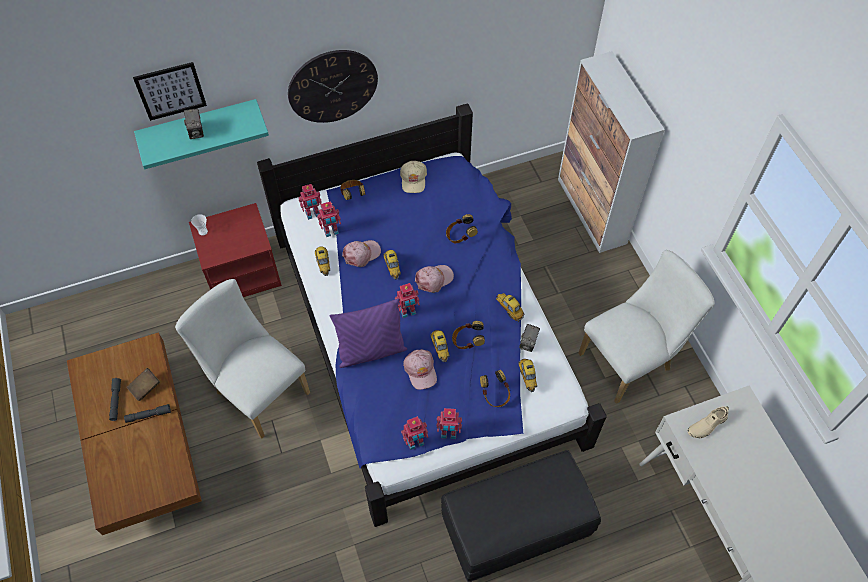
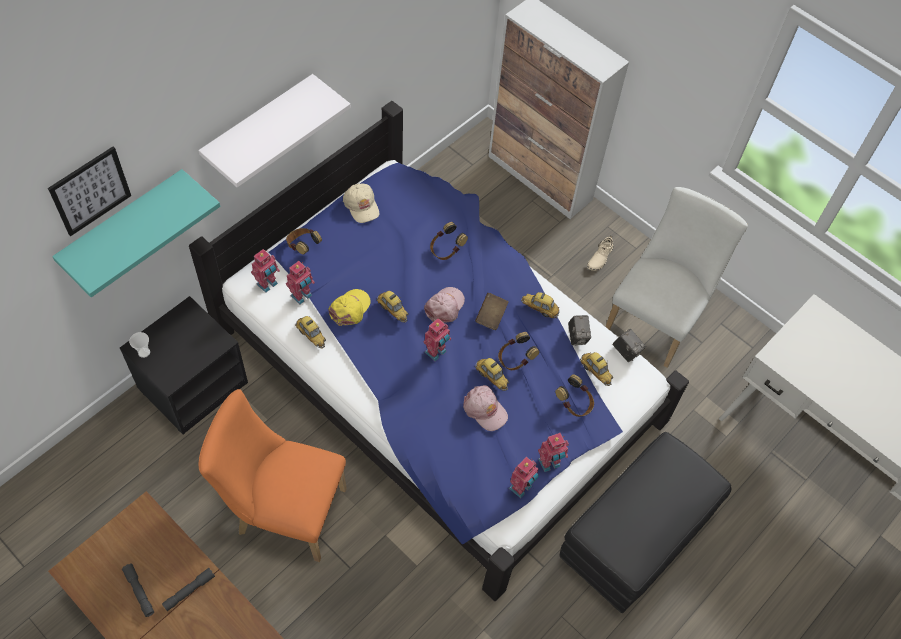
camera: 30 degrees left, 0 degrees up
brown book [127,368,160,401] -> brown book moved to [475,293,509,330]
white chair [175,279,310,438] -> orange chair [199,389,347,562]
camera [184,108,204,139] -> camera moved to [613,329,646,362]
red nightstand [189,203,282,297] -> black nightstand [120,296,248,435]
wall clock [288,50,378,123] -> white shelf [198,74,351,187]
purple pillow [330,299,407,368] -> none
pink cap [342,240,381,267] -> yellow cap [328,289,371,326]
beige shoe [687,406,729,438] -> beige shoe moved to [587,236,613,271]

